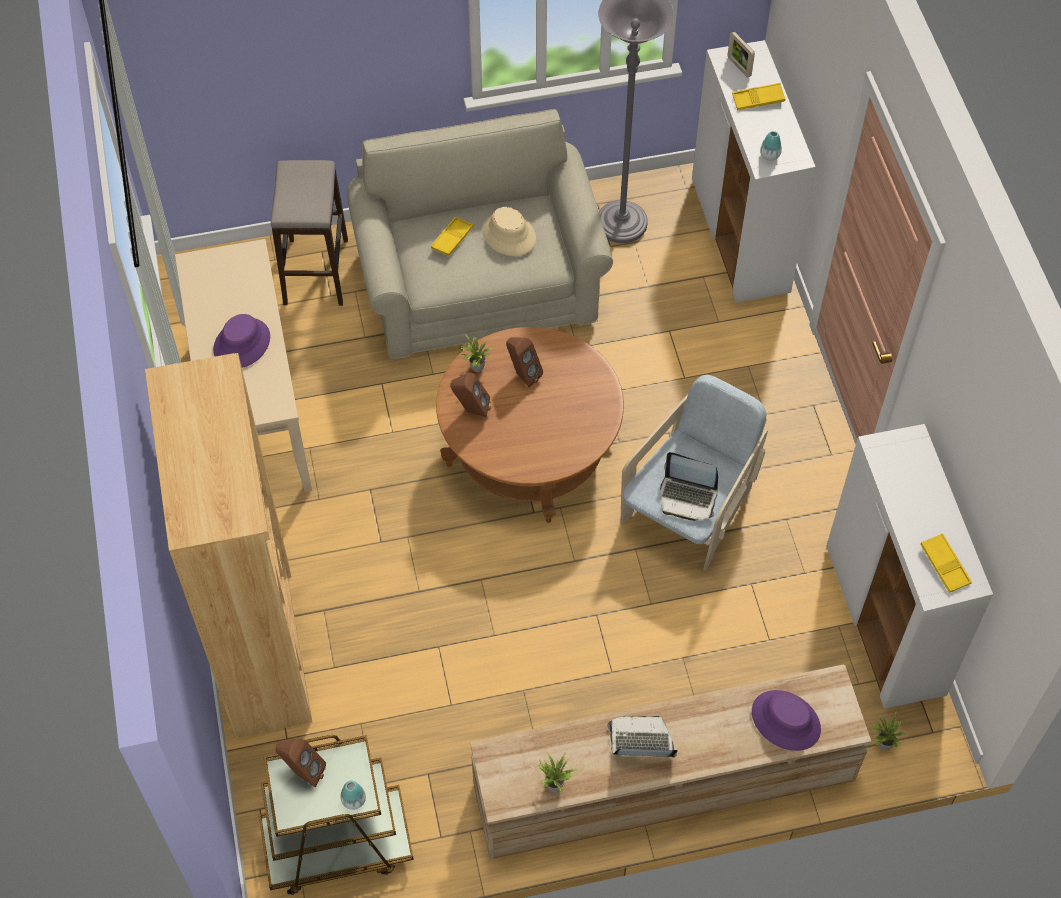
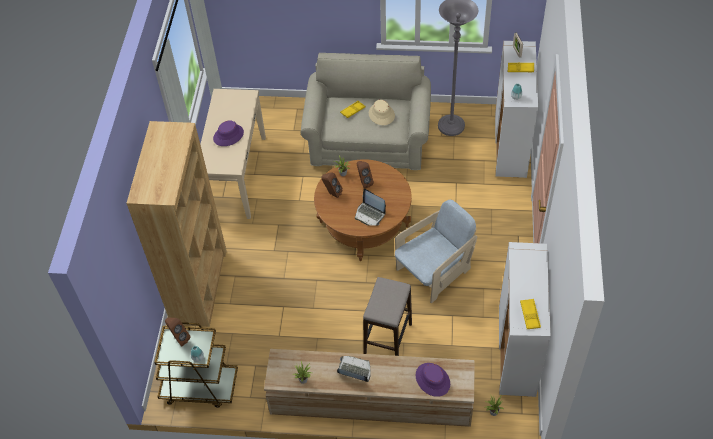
camera: 20 degrees right, 5 degrees down
stool [271,160,348,306] -> stool moved to [363,277,412,356]
laptop [660,452,718,521] -> laptop moved to [355,189,386,226]

